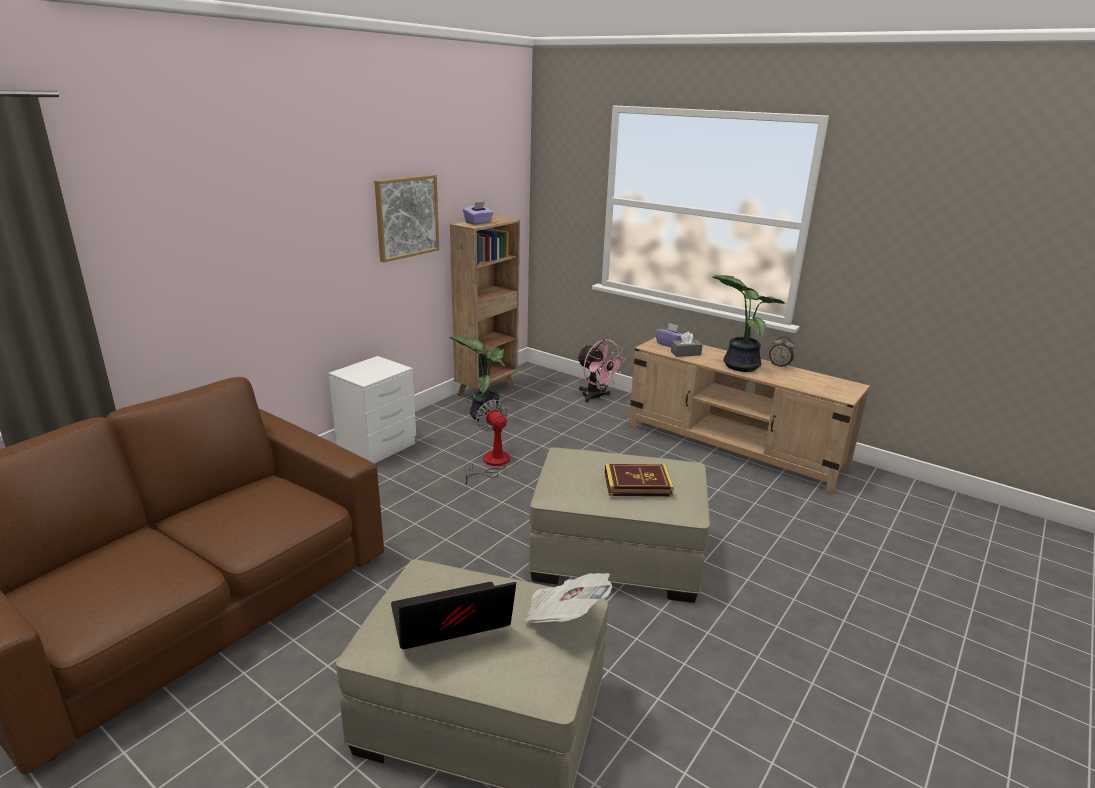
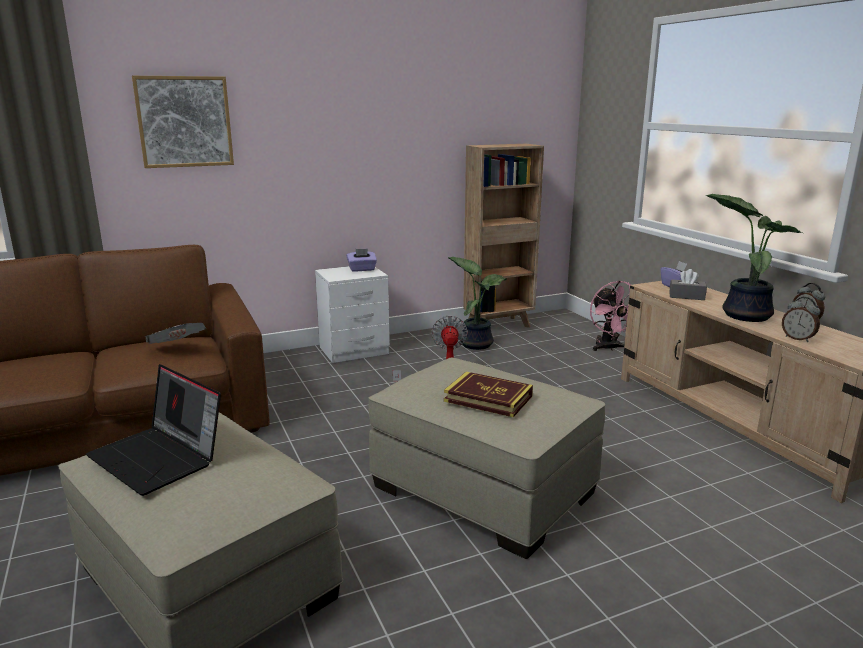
camera: 30 degrees right, 5 degrees down
picture [374,175,439,262] -> picture moved to [132,76,234,168]
laptop [391,582,516,649] -> laptop turned 150 degrees counterclockwise [86,364,221,496]
purple tissue box [463,202,493,225] -> purple tissue box moved to [346,249,377,272]
newspaper [525,573,612,623] -> newspaper moved to [145,323,206,344]
none -> alarm clock [782,297,820,342]

